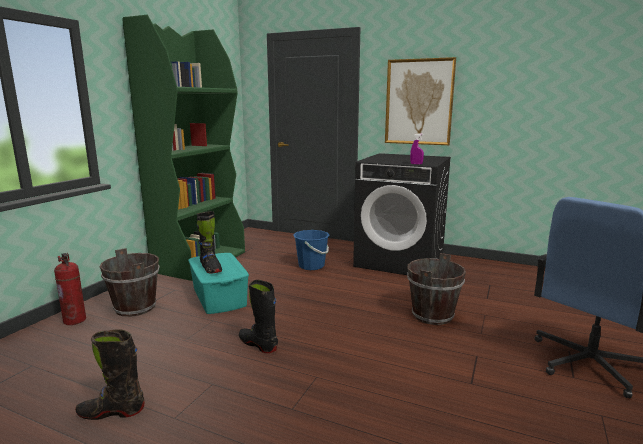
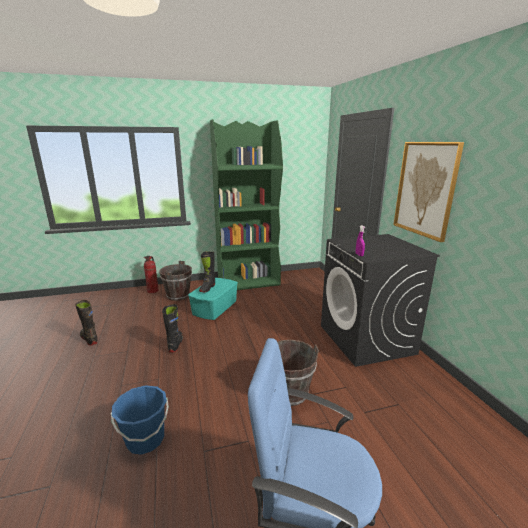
camera: 50 degrees right, 5 degrees up
blue bucket [293,230,329,270] -> blue bucket moved to [111,385,169,455]

